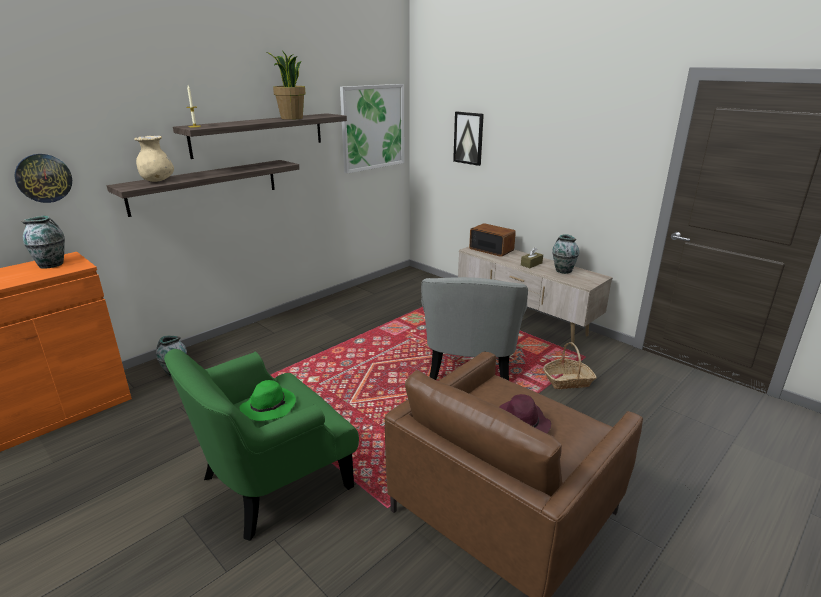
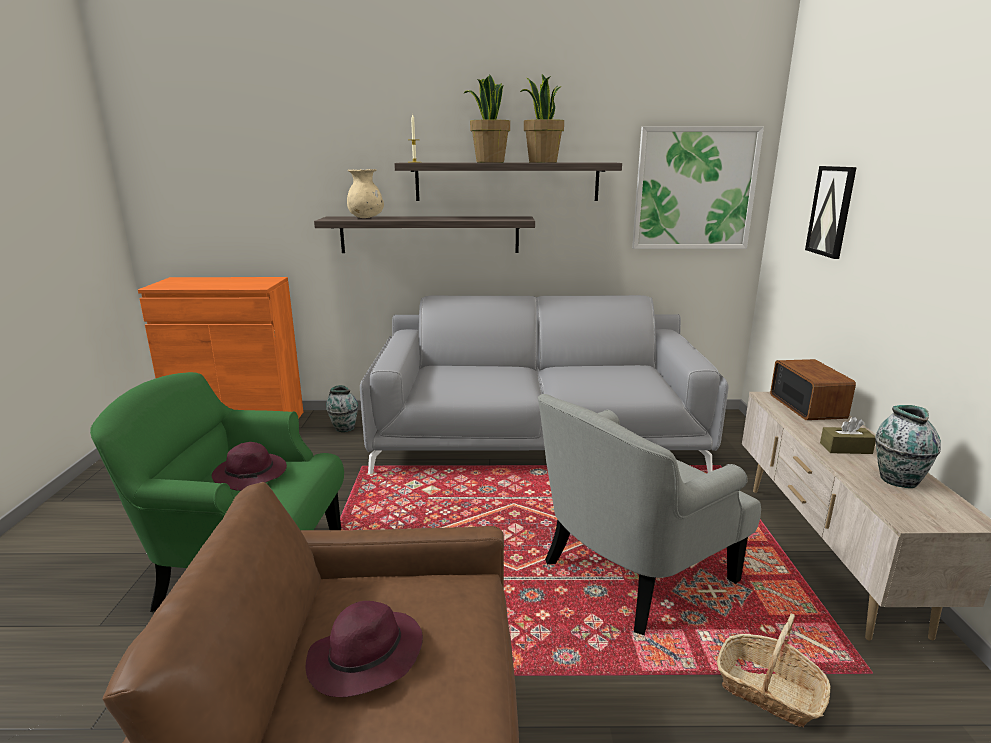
camera: 45 degrees right, 5 degrees down
wall clock [14,154,72,203] -> none
vase [21,216,65,269] -> none
green hat [240,380,296,421] -> purple hat [212,442,287,491]
none -> grey sofa [360,295,729,474]
none -> potted plant [464,75,510,163]

